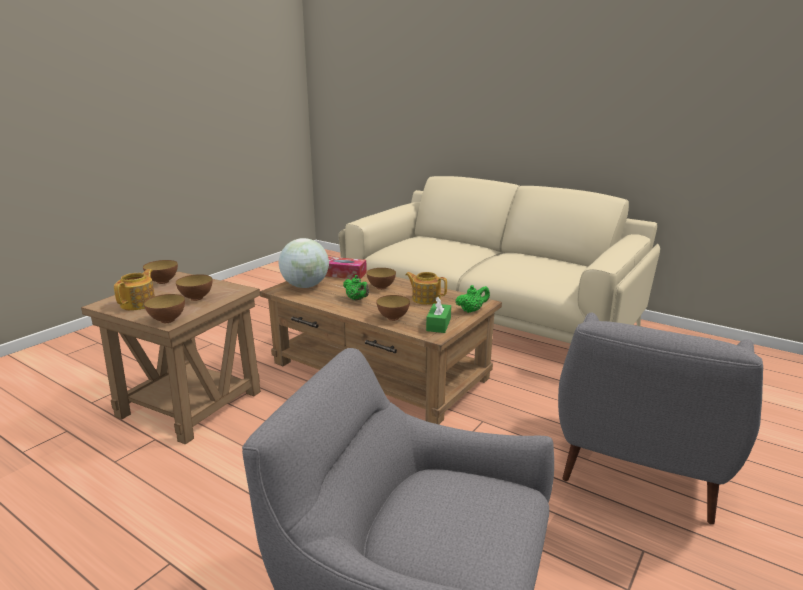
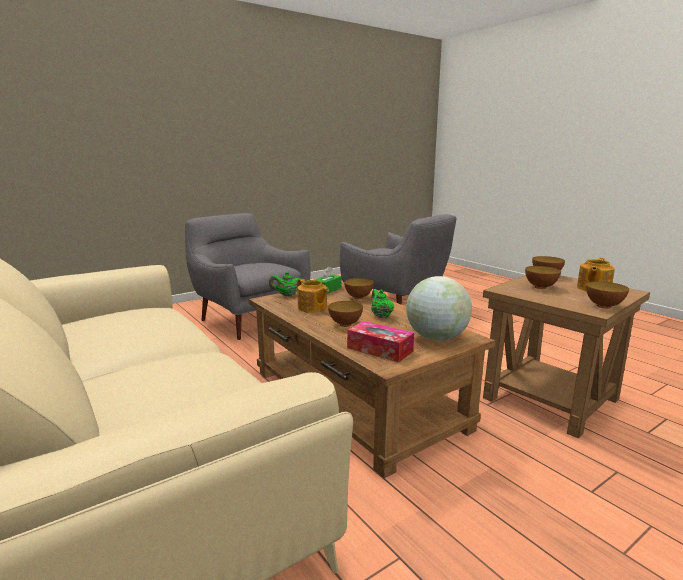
camera: 160 degrees left, 5 degrees down
grey armchair [558,312,763,524] -> grey armchair turned 90 degrees counterclockwise [185,213,311,340]

